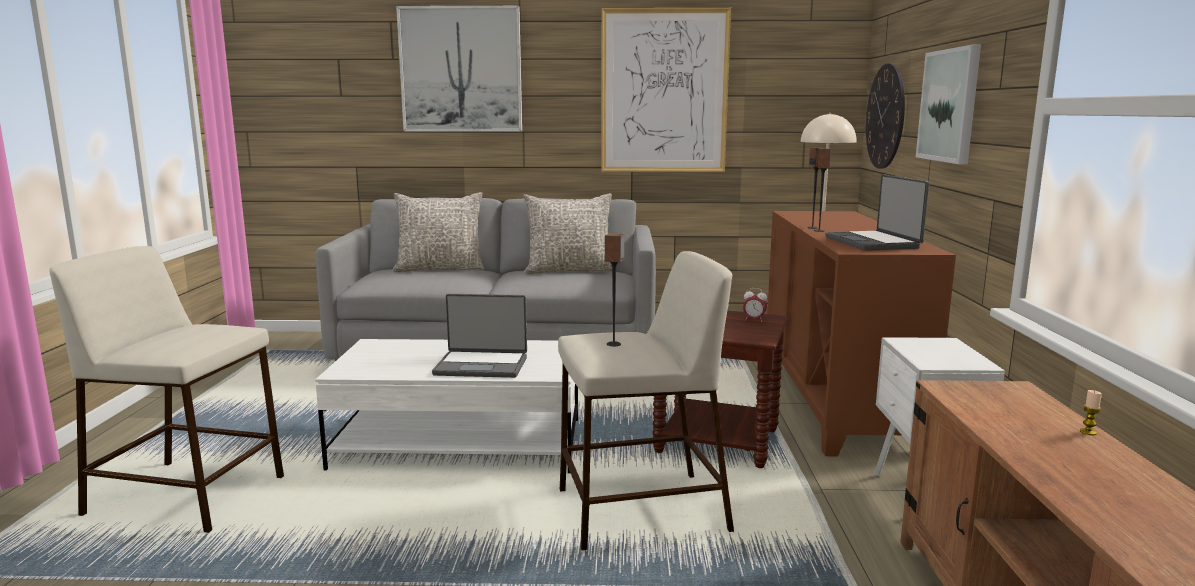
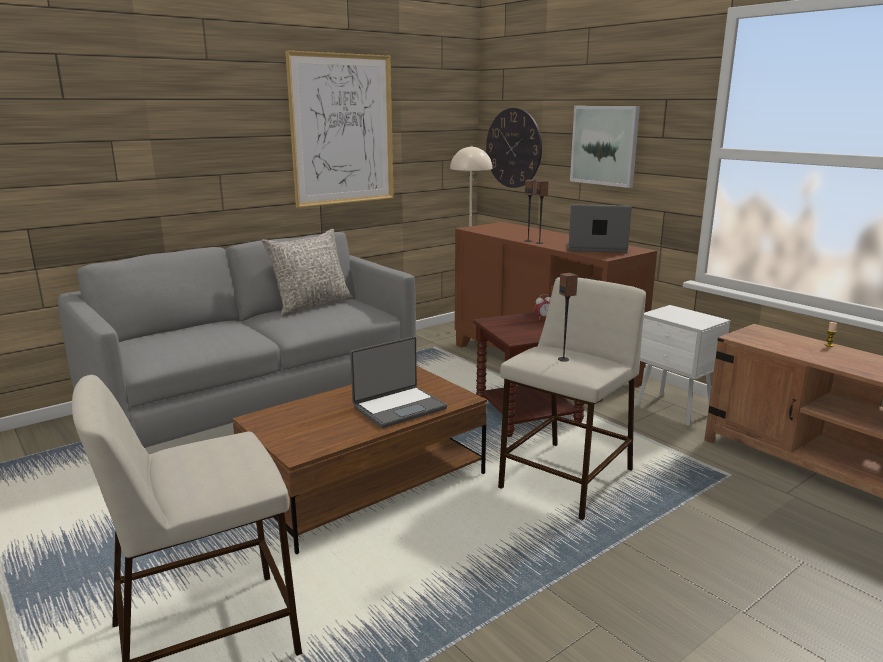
camera: 40 degrees left, 5 degrees up
white coffee table [315,339,578,473] -> brown coffee table [232,366,487,554]
grey pillow [392,192,484,272] -> none
picture [396,6,522,132] -> none
laptop [825,175,929,251] -> laptop turned 150 degrees clockwise [568,204,632,253]

